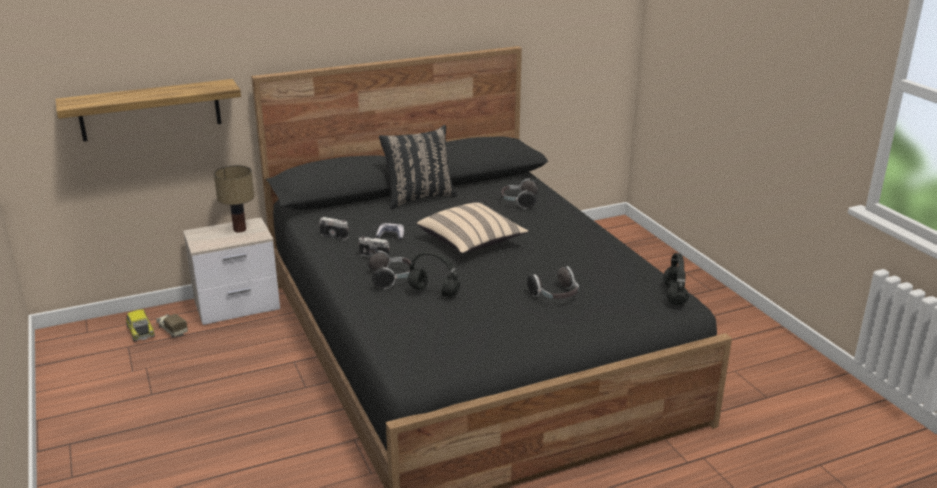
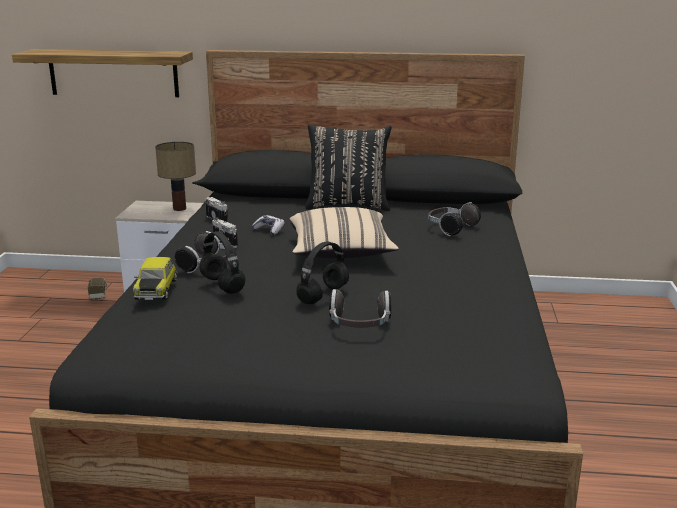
camera: 30 degrees right, 5 degrees down
toy car [126,309,155,342] -> toy car moved to [133,257,177,300]
black headphones [663,253,689,306] -> black headphones moved to [296,241,349,304]

